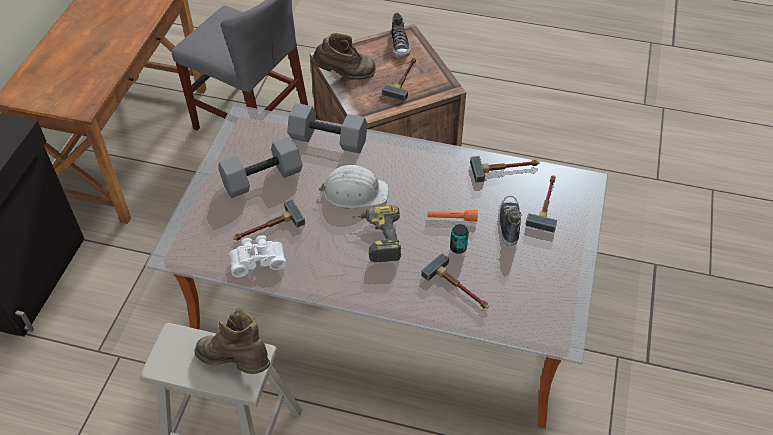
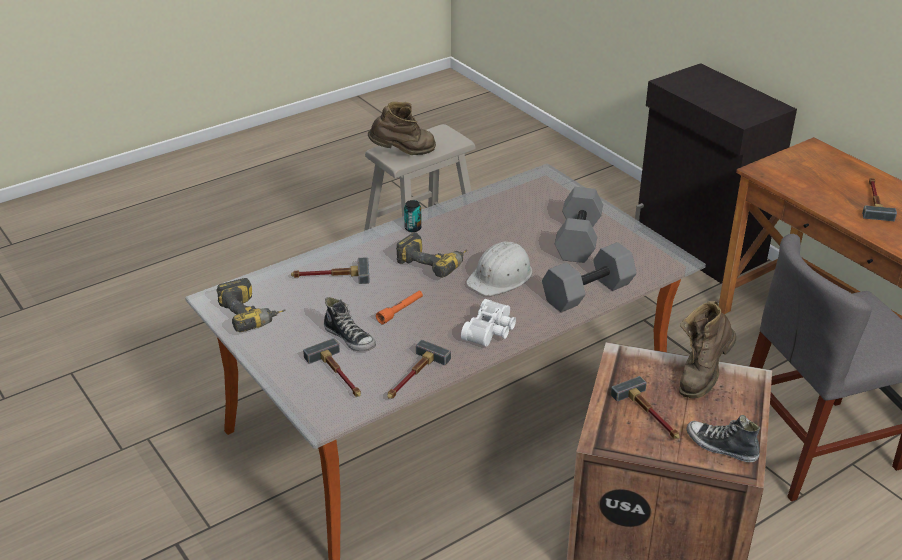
camera: 130 degrees right, 15 degrees down
white binoculars [229,235,286,277] -> white binoculars moved to [461,299,516,347]
hammer [233,200,305,241] -> hammer moved to [862,178,897,221]
can [450,224,469,254] -> can moved to [404,200,422,232]
none -> power drill [216,278,286,332]

